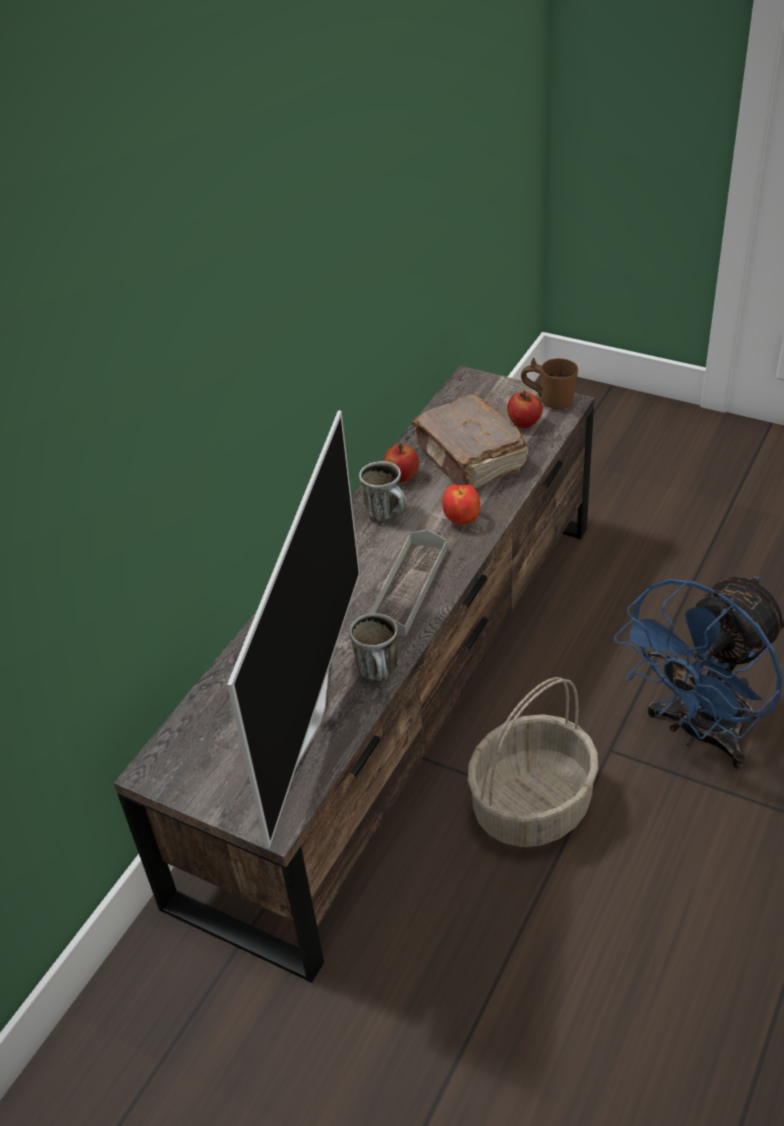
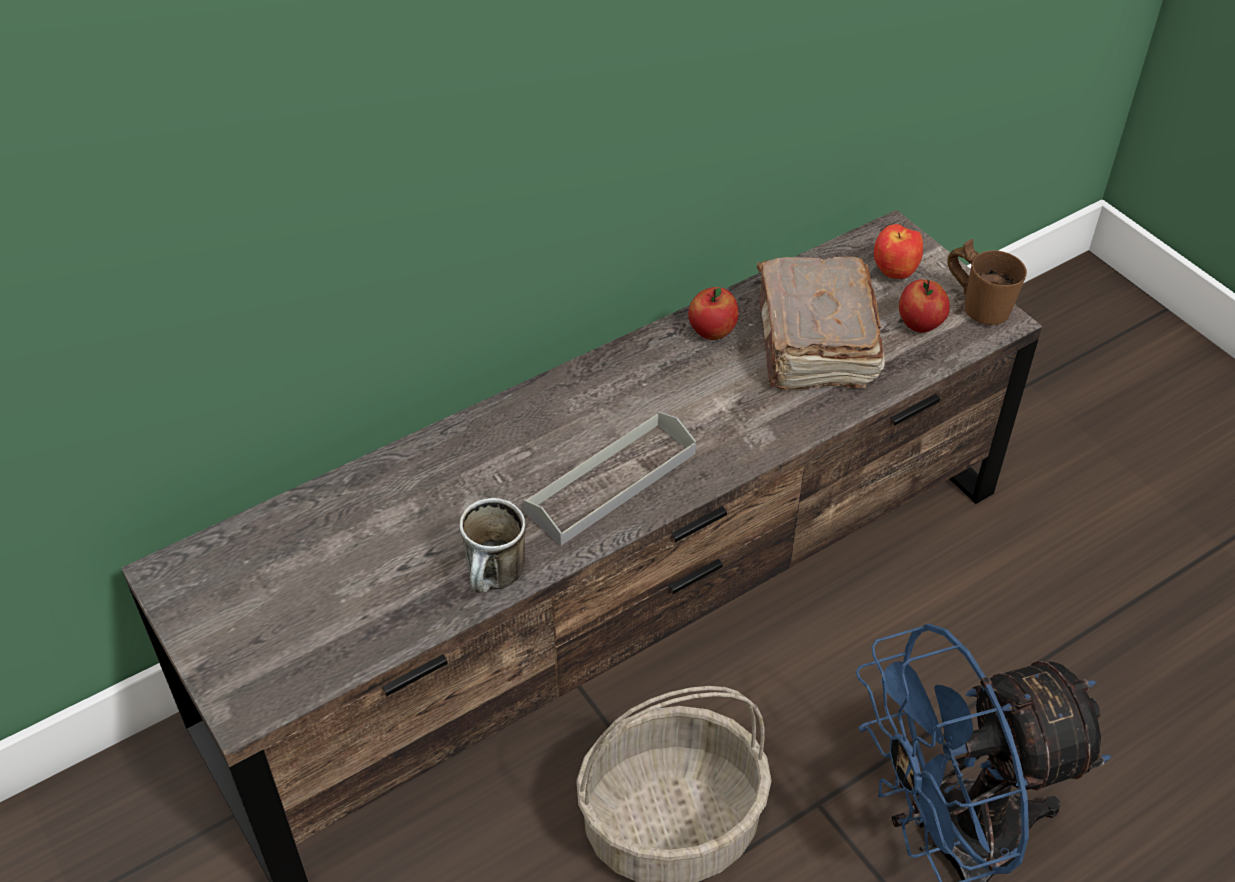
camera: 25 degrees right, 5 degrees up
television [227,410,360,849] -> none
mug [359,461,407,522] -> none
apple [442,484,480,525] -> apple moved to [874,224,923,279]

